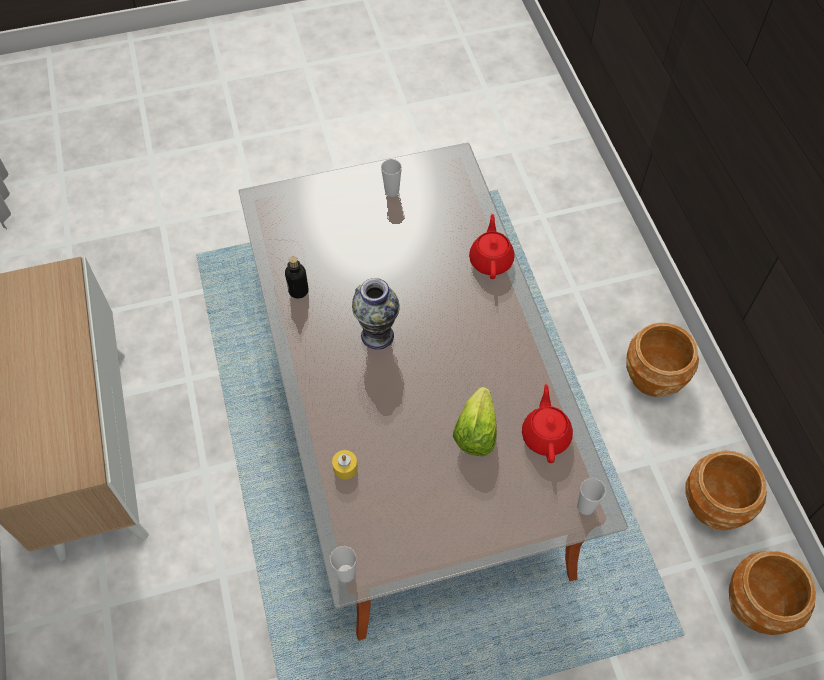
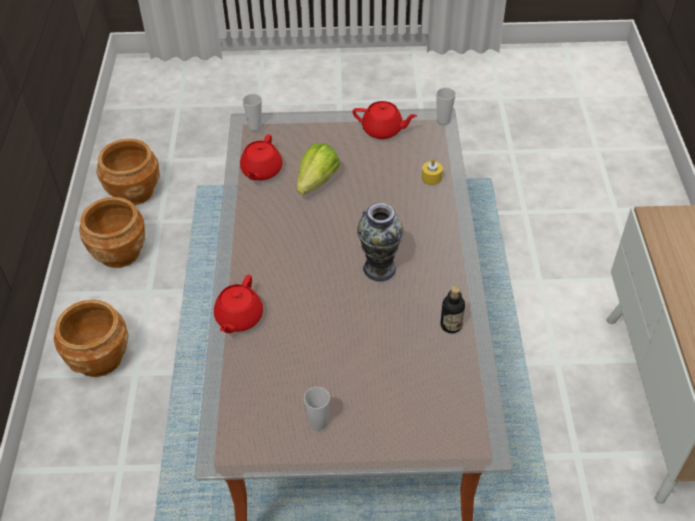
camera: 165 degrees left, 10 degrees down
none -> red teapot [353,101,417,139]

